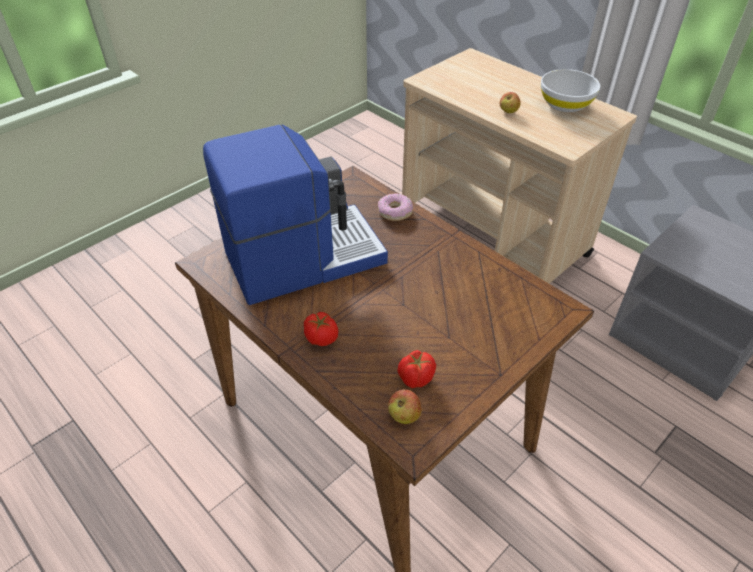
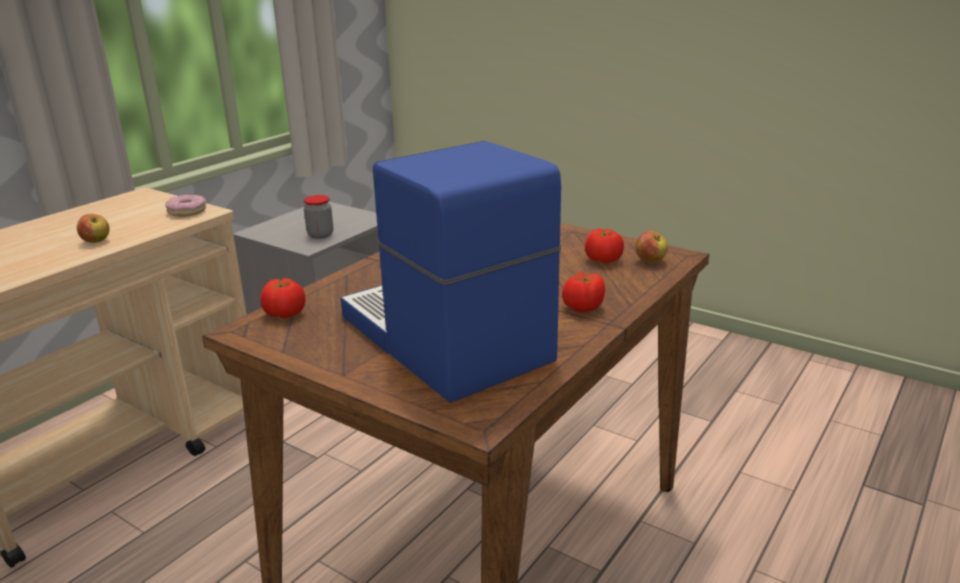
camera: 100 degrees left, 20 degrees down
donut [378,193,413,221] -> donut moved to [165,195,206,217]
white bowl [541,69,600,112] -> none
none -> tomato [260,278,306,319]
none -> jar [304,195,333,239]

